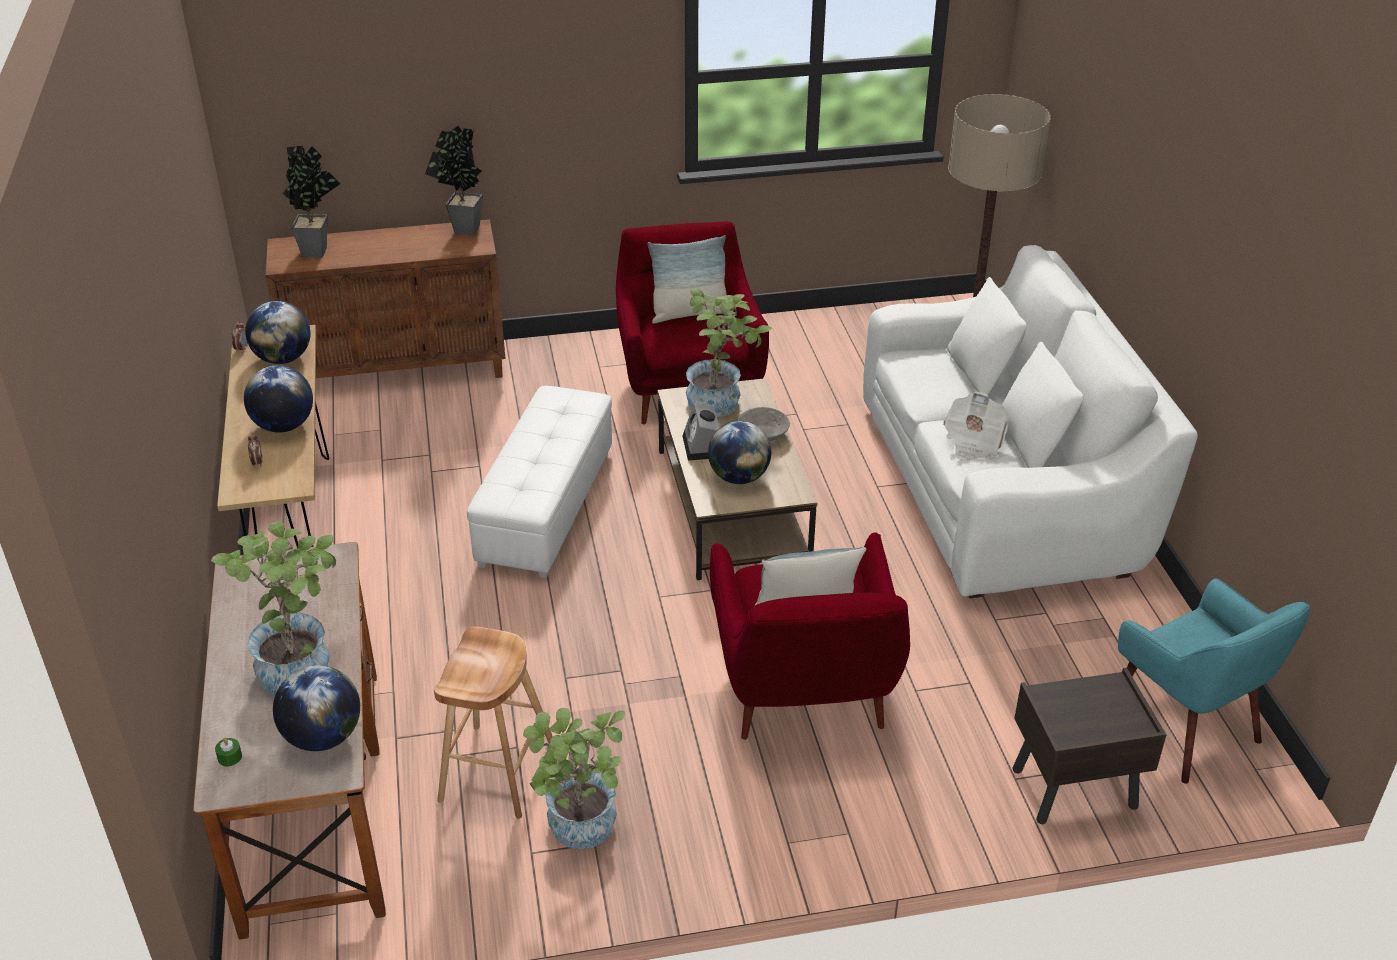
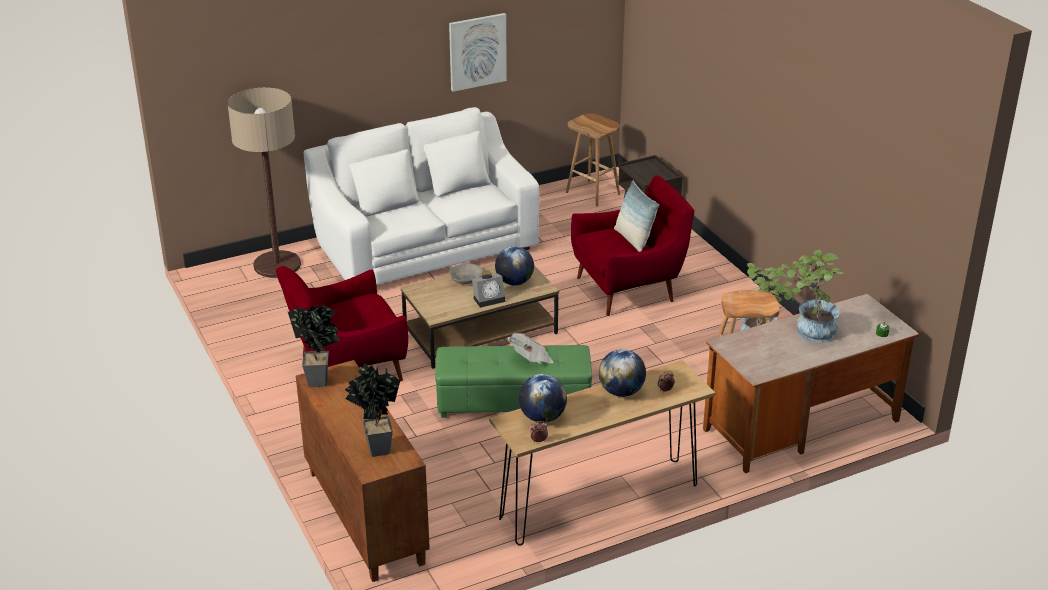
camera: 105 degrees left, 5 degrees down
globe [273,665,360,751] -> none
white ottoman [467,386,612,578] -> green ottoman [435,345,592,418]
pillow [648,235,727,324] -> none
potted plant [686,289,772,417] -> none
newspaper [944,392,1010,461] -> newspaper moved to [507,333,554,364]
turquoise armchair [1118,578,1310,784] -> brown stool [566,113,620,206]
none -> picture [449,13,507,92]

